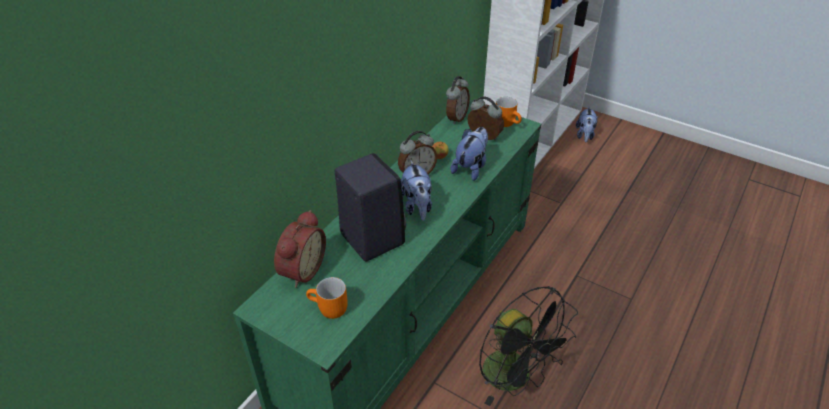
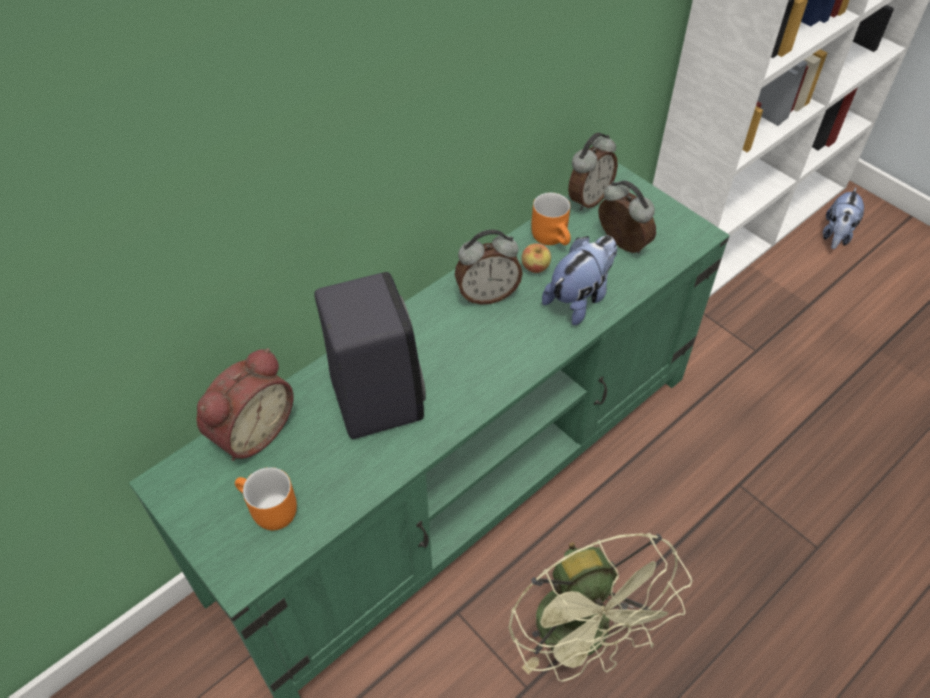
camera: 15 degrees right, 10 degrees up
plush toy [401,160,432,220] -> none
black fan [479,286,578,406] -> green fan [508,533,692,682]
orange mug [496,97,522,127] -> orange mug moved to [531,193,571,245]

